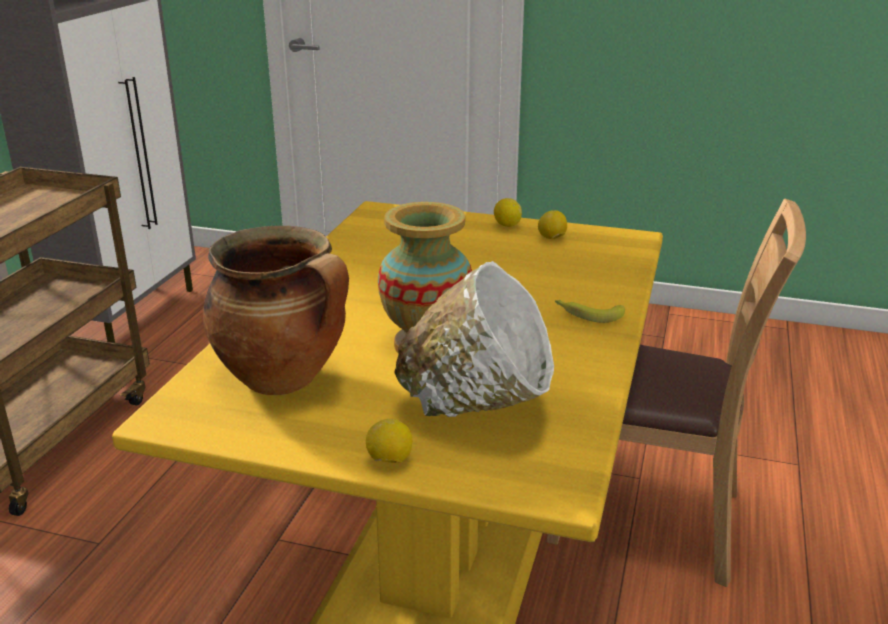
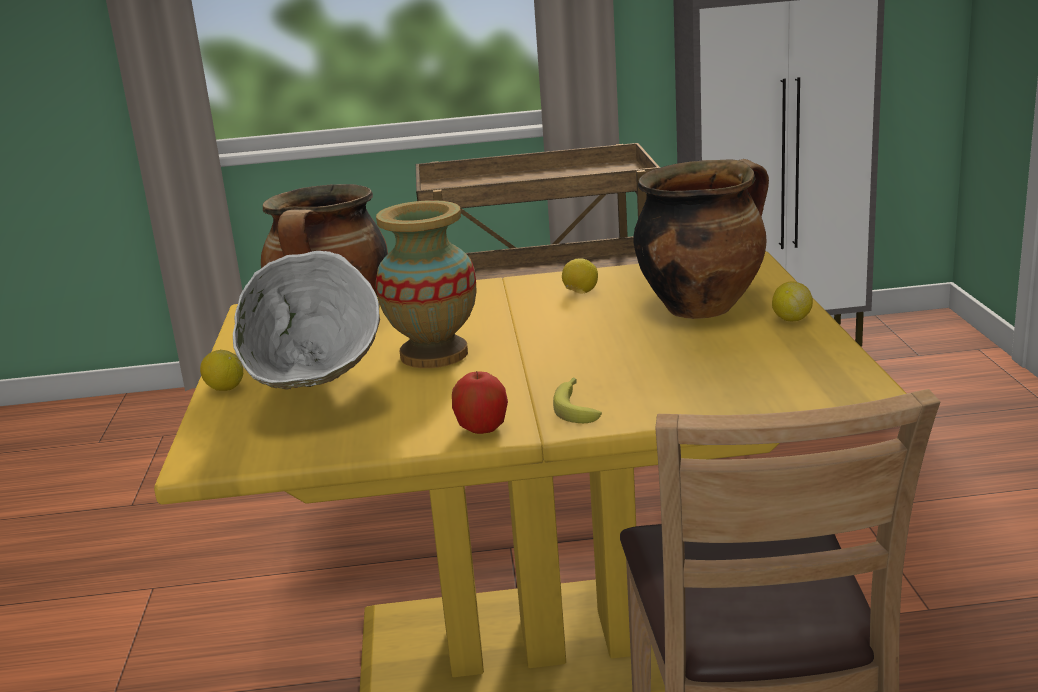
camera: 70 degrees right, 5 degrees down
lemon [538,210,567,239] -> lemon moved to [562,258,598,294]
none -> apple [452,372,508,434]
none -> cooking pot [633,159,769,319]

